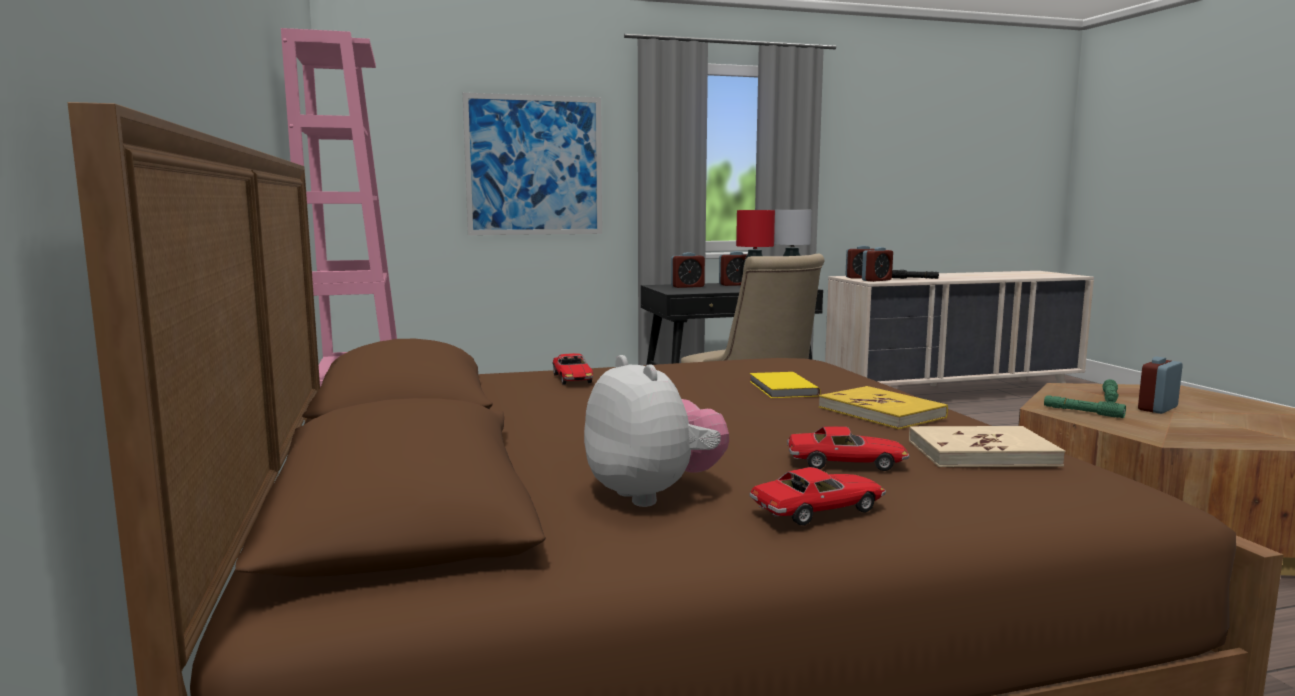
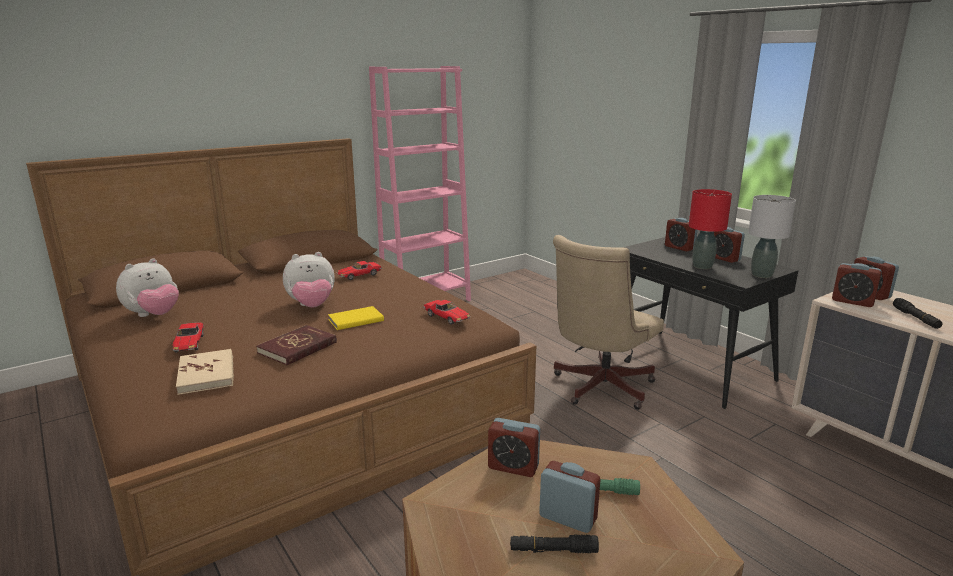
camera: 70 degrees right, 10 degrees up
picture [463,93,602,235] -> none
toy car [749,467,886,526] -> toy car moved to [423,300,470,325]
yellow book [819,386,948,429] -> red book [256,325,337,365]
green flashlight [1044,395,1126,418] -> alarm clock [488,418,540,477]
none -> plush toy [283,252,335,308]
none -> black flashlight [510,534,599,553]

